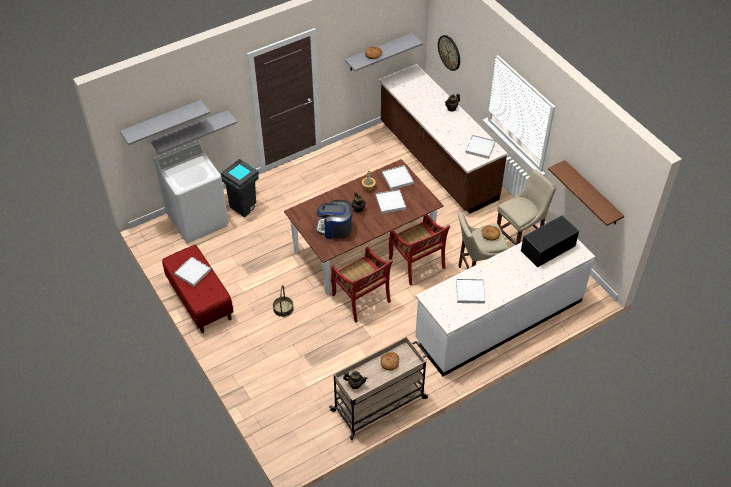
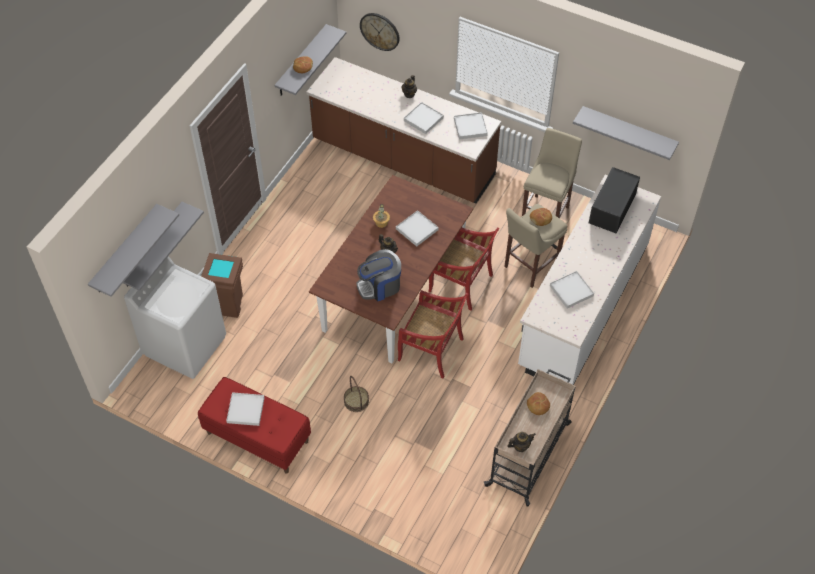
camera: 30 degrees left, 5 degrees up
grey trash can [221,159,259,217] -> brown trash can [201,253,243,318]
white tray [382,165,414,190] -> white tray moved to [404,102,444,134]
brown shelf [548,160,624,226] -> grey shelf [573,106,679,160]

